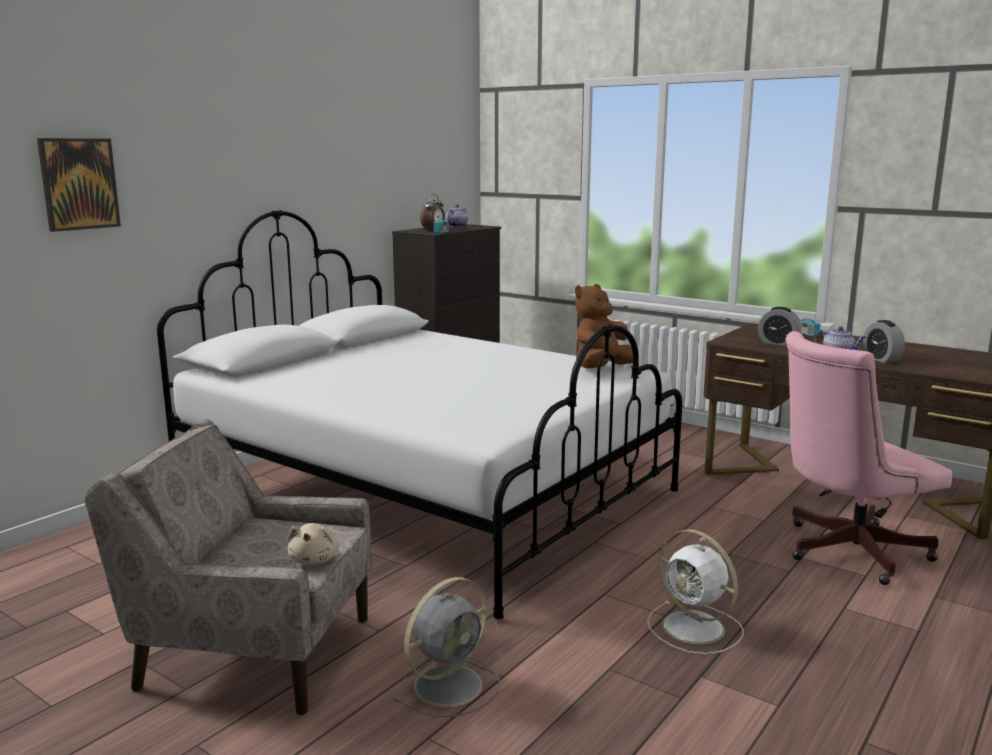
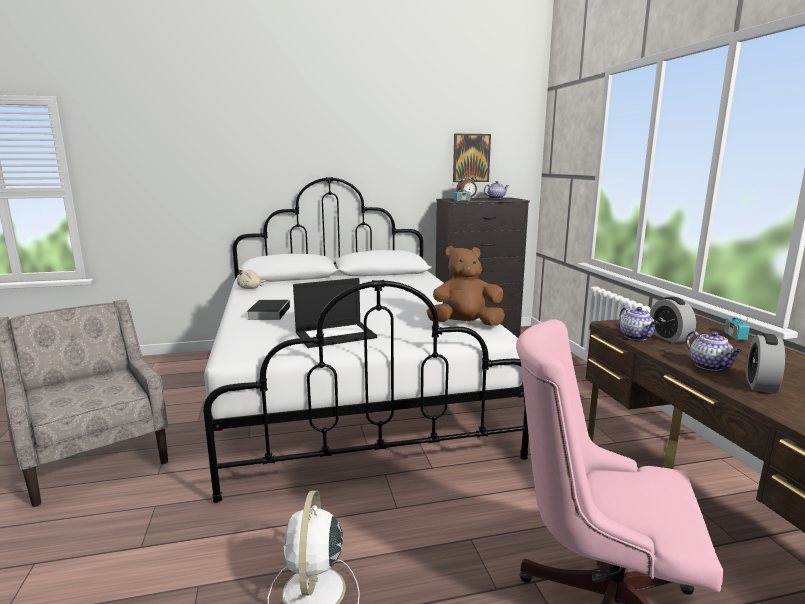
camera: 40 degrees right, 0 degrees up
picture [37,138,121,232] -> picture moved to [453,134,491,182]
beige plush toy [287,523,339,565] -> beige plush toy moved to [237,268,267,289]
grey fan [393,577,501,717] -> none
none -> book [247,300,290,320]
none -> laptop [293,278,377,348]
none -> teapot [620,307,658,340]

